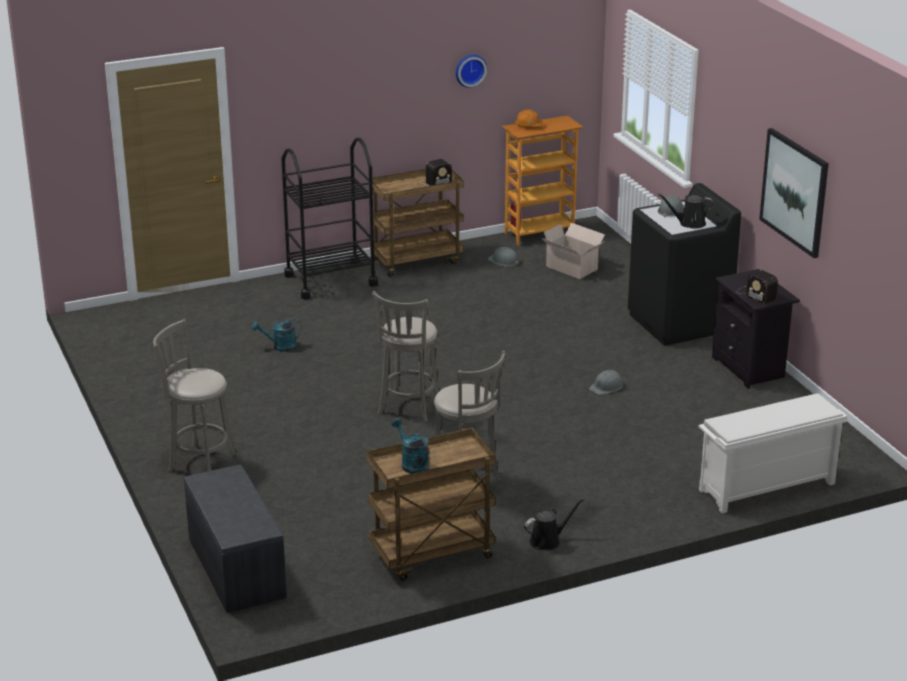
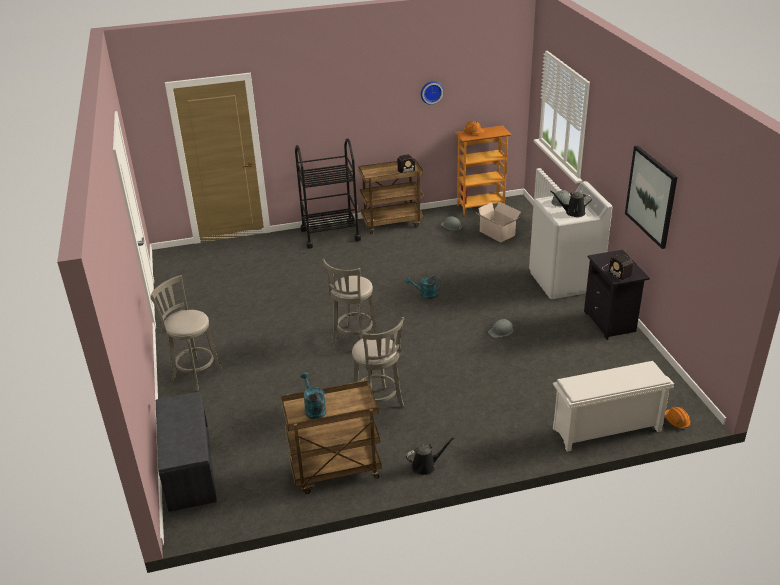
camera: 10 degrees right, 5 degrees up
turquoise watering can [252,318,302,352] -> turquoise watering can moved to [406,276,441,299]
black washing machine [628,183,741,346] -> white washing machine [529,181,612,299]
none -> orange hard hat [664,407,691,428]

